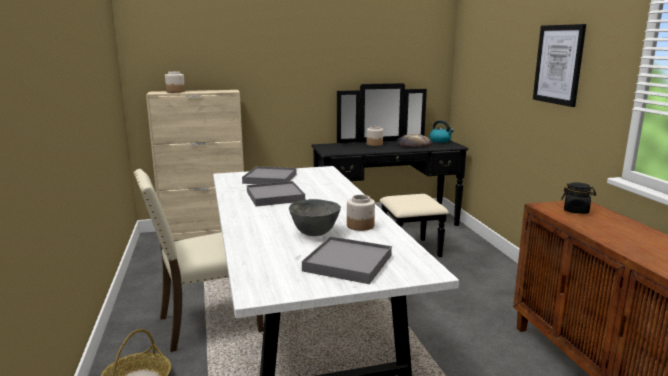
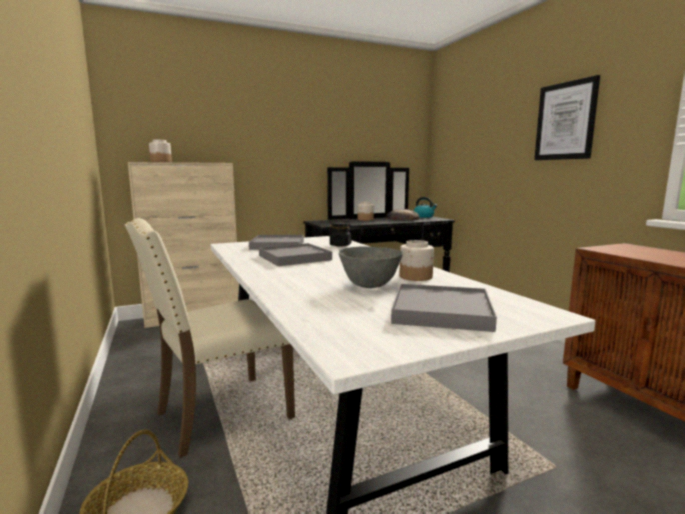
camera: 10 degrees left, 5 degrees down
black jar [561,182,596,214] -> black jar moved to [328,222,354,247]

